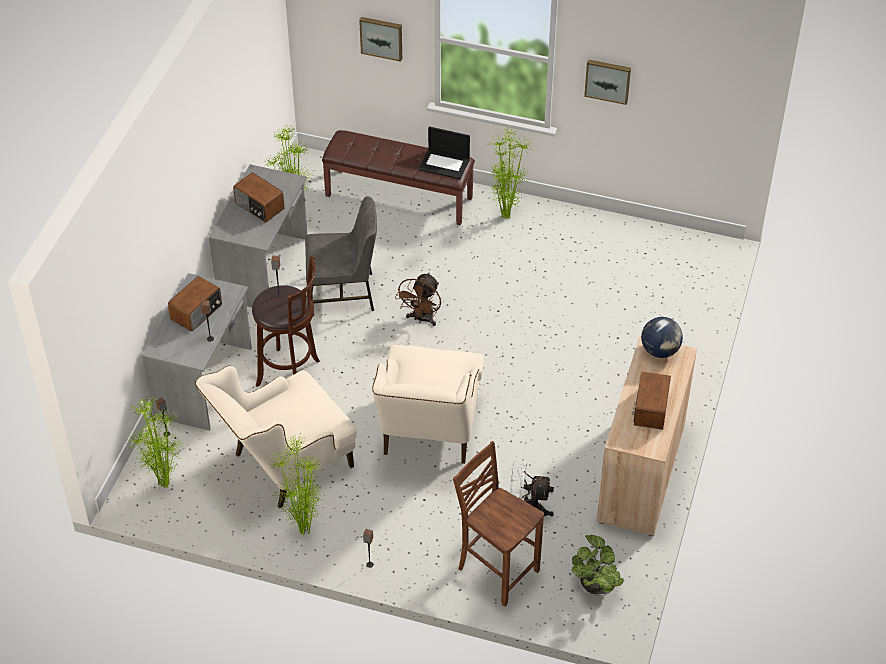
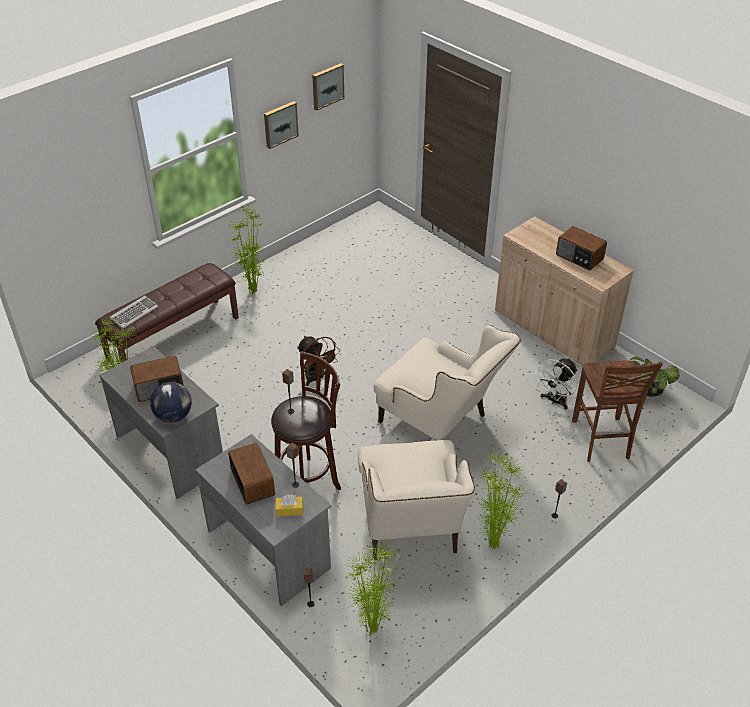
camera: 60 degrees left, 5 degrees down
grey chair [305,196,377,316] -> none
picture [359,17,402,62] -> picture moved to [312,63,344,110]
laptop [419,126,470,179] -> none
brown chair [453,441,544,607] -> brown chair turned 75 degrees counterclockwise [572,361,663,462]
globe [641,317,683,358] -> globe moved to [150,382,192,423]
none -> keyboard [109,296,159,329]
none -> yellow tissue box [275,494,303,517]

